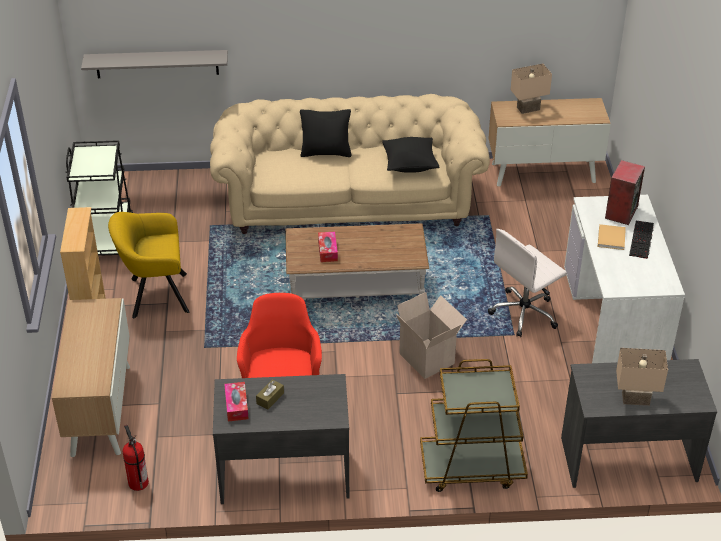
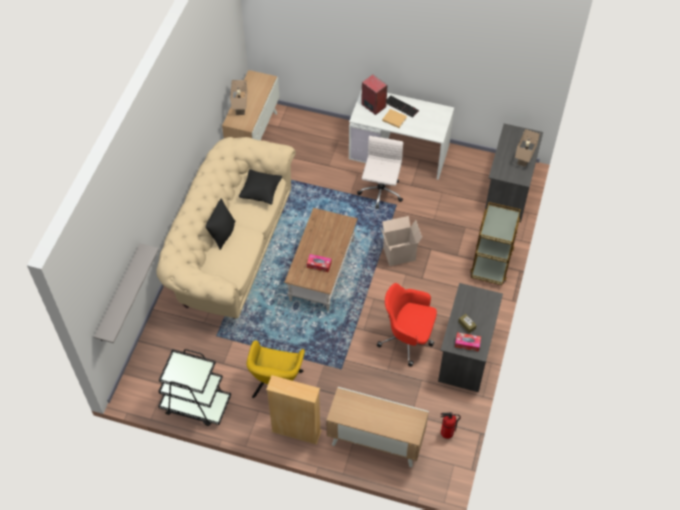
camera: 70 degrees left, 15 degrees up
white office chair [488,229,567,337] -> white office chair turned 150 degrees counterclockwise [357,136,403,209]

